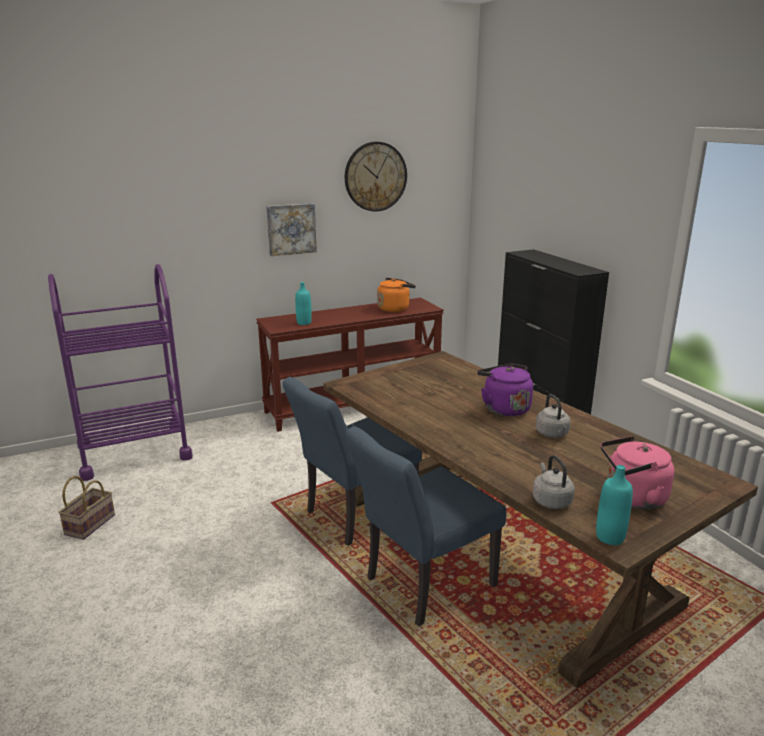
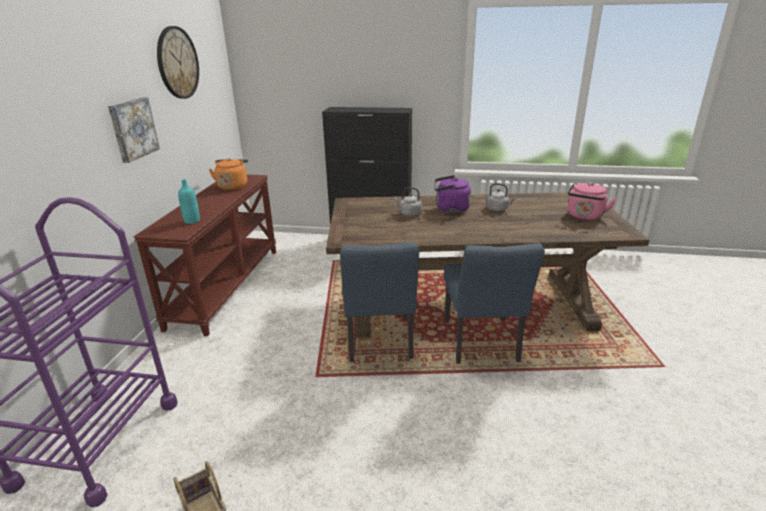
camera: 55 degrees left, 5 degrees up
grey kettle [533,455,575,509] -> grey kettle moved to [394,187,422,216]
turquoise bottle [596,465,633,545] -> none

